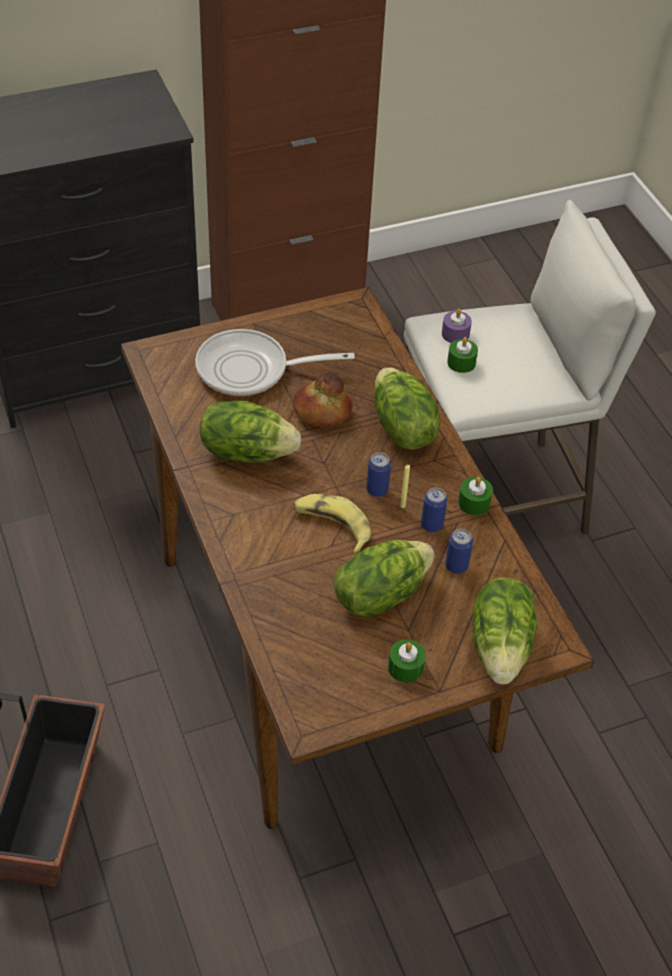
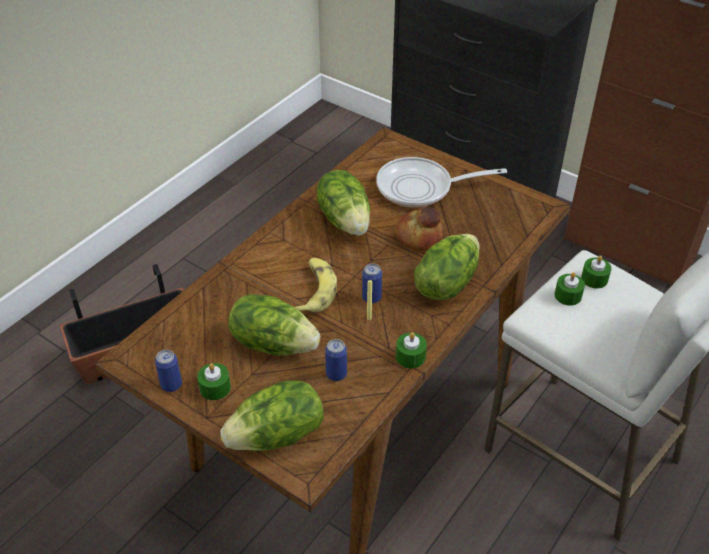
camera: 60 degrees right, 5 degrees down
frying pan [195,329,355,396] -> frying pan turned 60 degrees counterclockwise [376,157,507,207]
can [421,488,447,532] -> can moved to [155,350,182,392]
purple candle [442,308,472,343] -> green candle [581,256,612,289]

